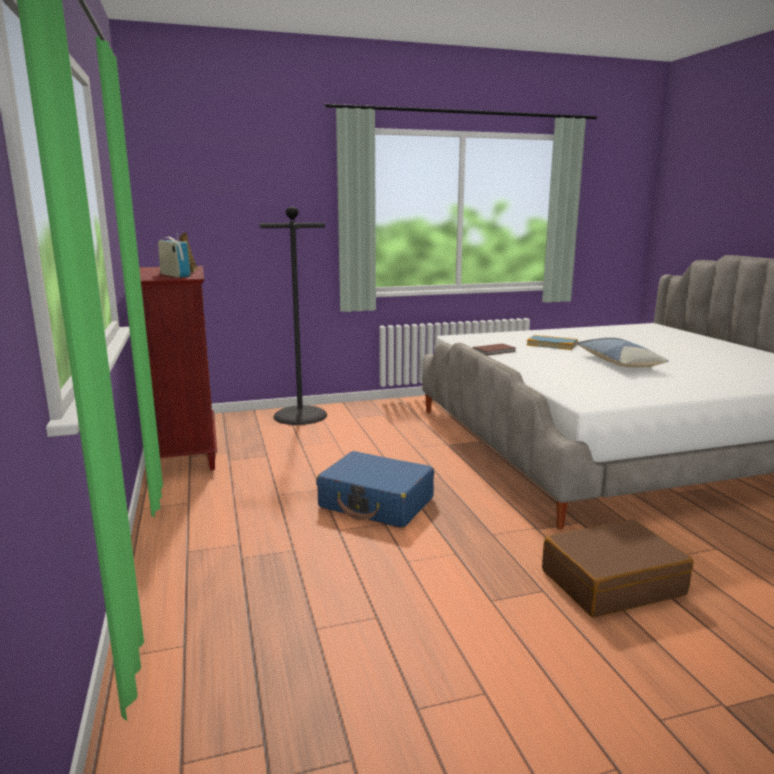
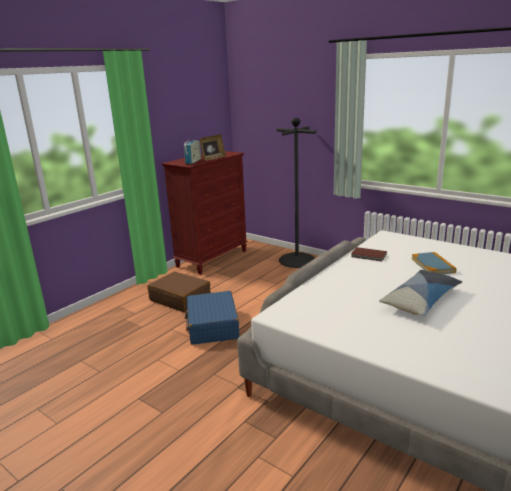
camera: 55 degrees right, 5 degrees up
brown suitcase [542,519,693,618] -> brown suitcase moved to [147,272,211,312]

